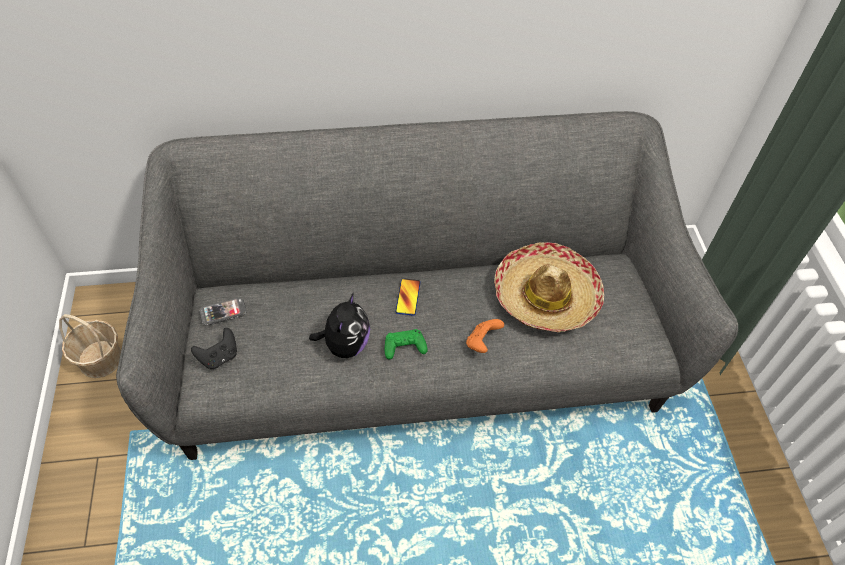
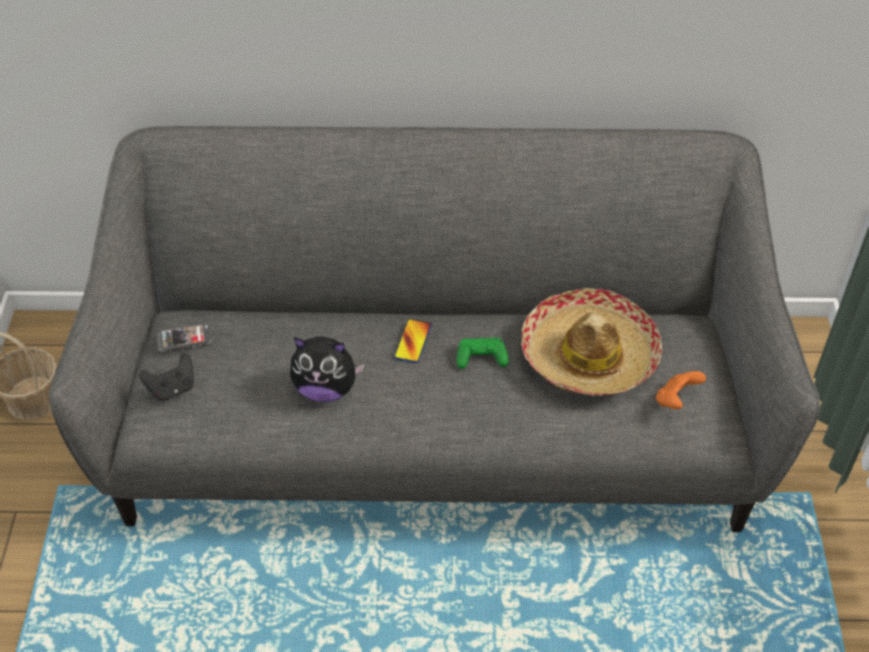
camera: 10 degrees right, 5 degrees down
plush toy [309,293,370,358] -> plush toy turned 75 degrees clockwise [290,336,365,402]
green game controller [385,329,428,359] -> green game controller moved to [457,337,509,369]
orange game controller [466,319,504,353] -> orange game controller moved to [656,371,706,409]

